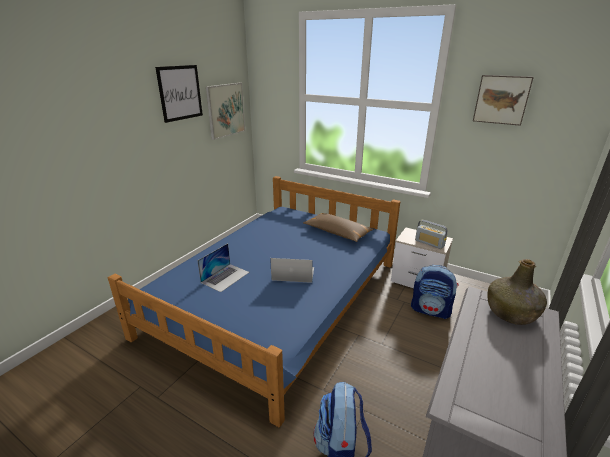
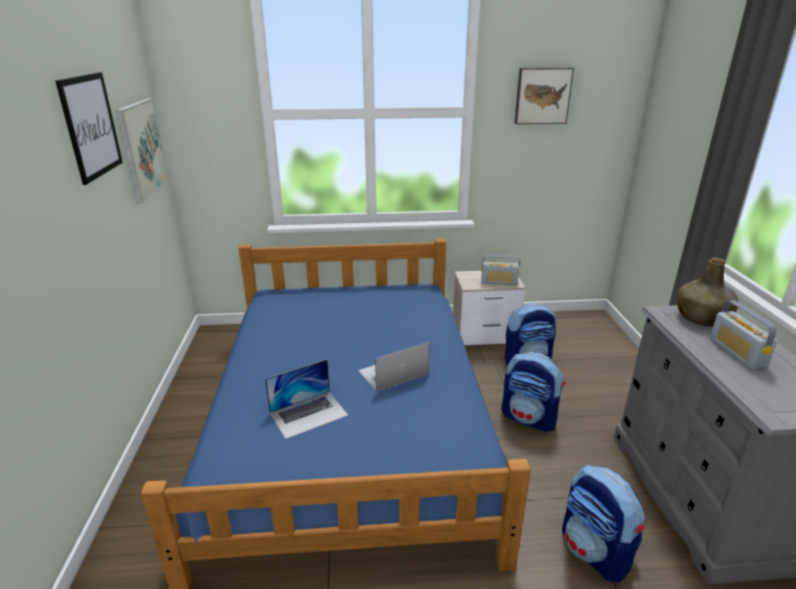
camera: 35 degrees left, 0 degrees up
laptop [197,243,249,292] -> laptop turned 60 degrees clockwise [265,359,348,439]
brown pillow [303,213,374,242] -> none
none -> backpack [501,352,565,432]
none -> radio [710,300,777,369]

